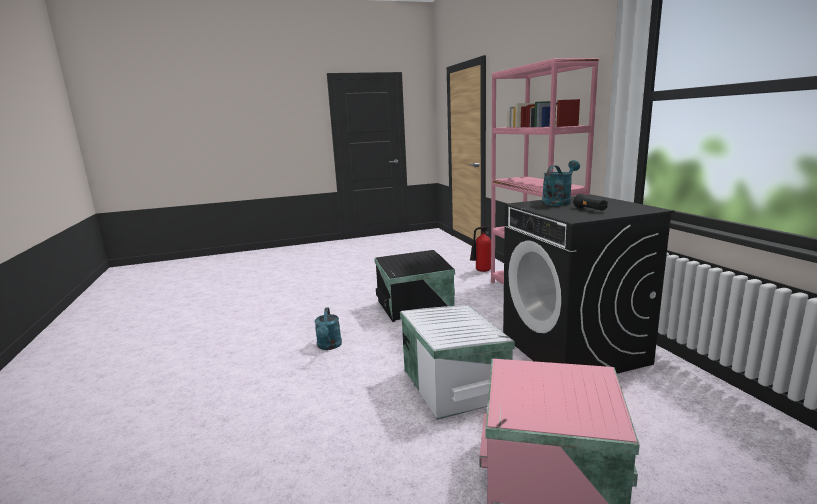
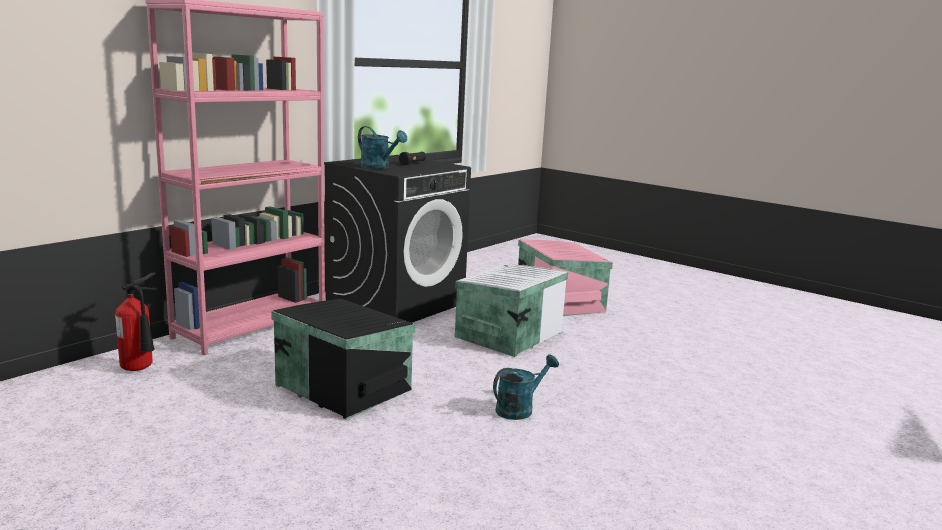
camera: 125 degrees left, 0 degrees up
turquoise watering can [542,160,580,206] -> turquoise watering can turned 150 degrees counterclockwise [358,126,407,169]

